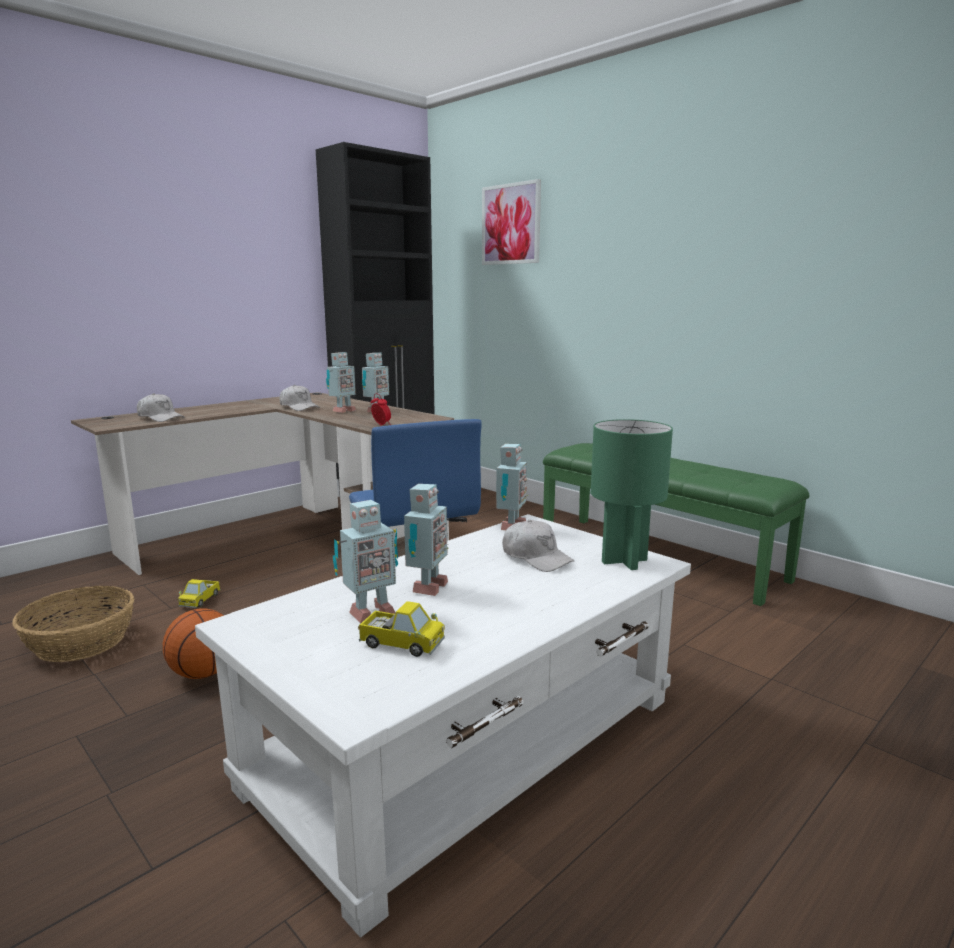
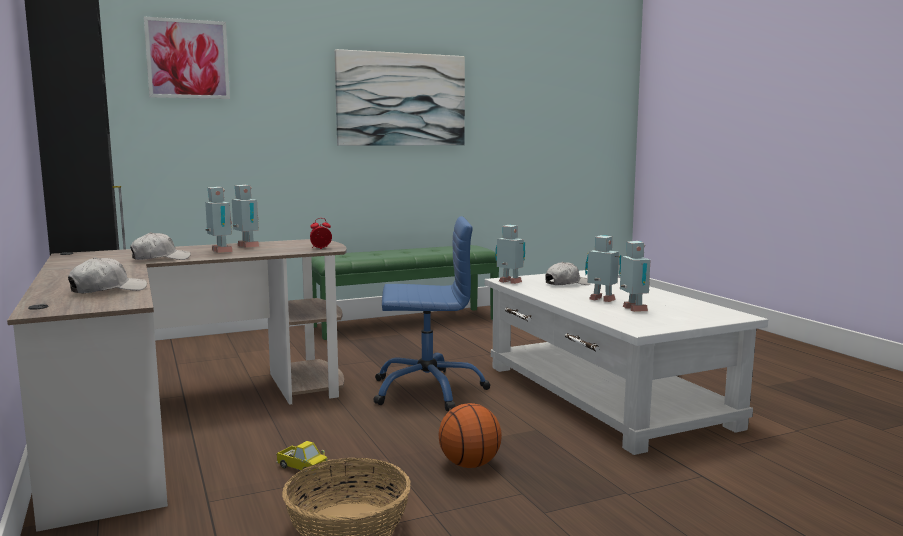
camera: 70 degrees left, 5 degrees down
toy truck [358,601,445,657] -> none
green table lamp [591,419,673,570] -> none
none -> picture [335,49,465,146]

